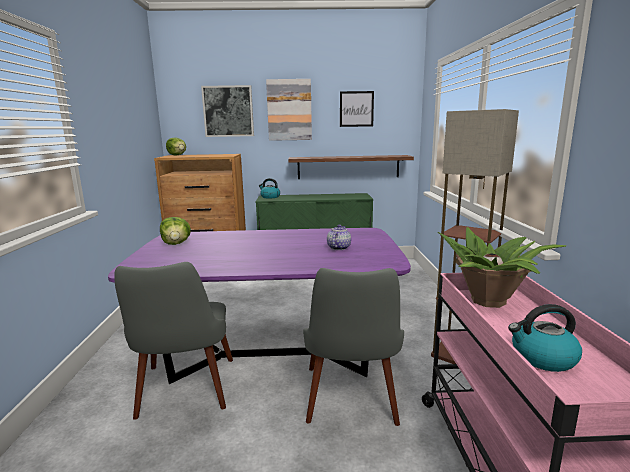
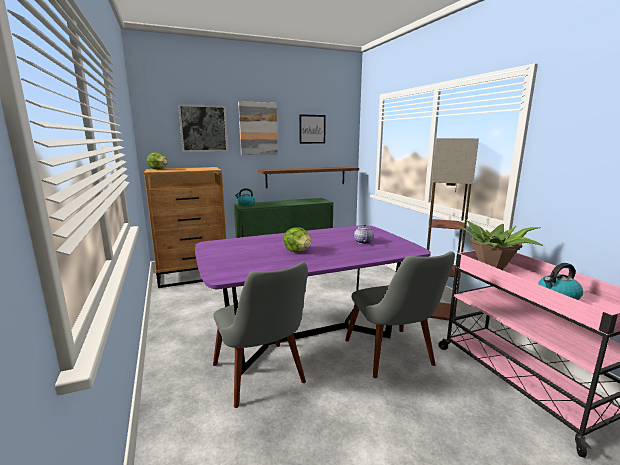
camera: 20 degrees left, 0 degrees up
lettuce [160,217,191,245] -> lettuce moved to [284,227,311,253]

